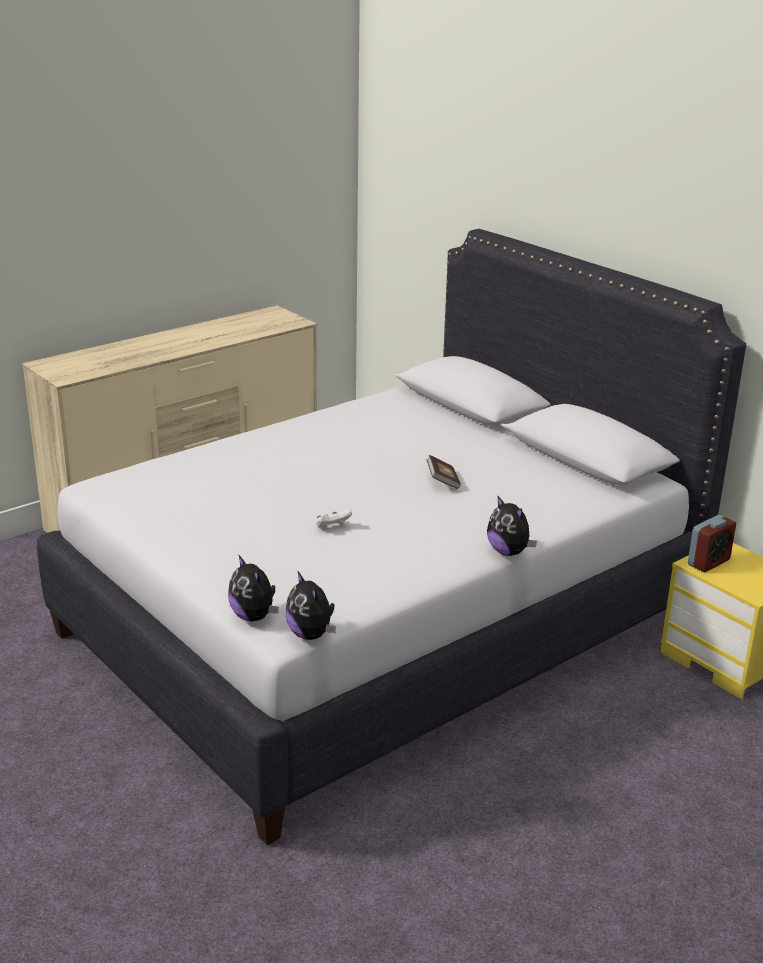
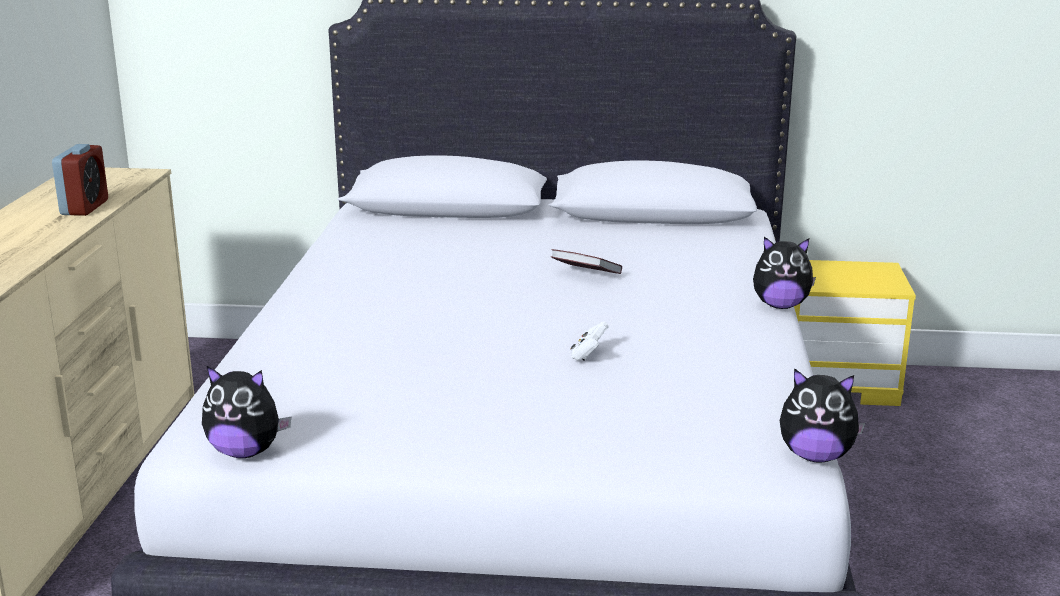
camera: 45 degrees left, 5 degrees down
plush toy [228,554,279,622] -> plush toy moved to [202,366,292,458]
alarm clock [688,515,736,572] -> alarm clock moved to [52,144,108,216]

